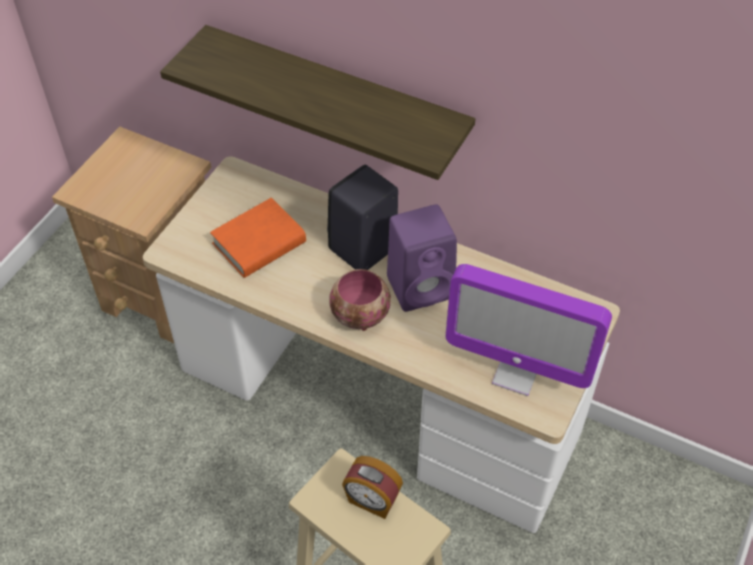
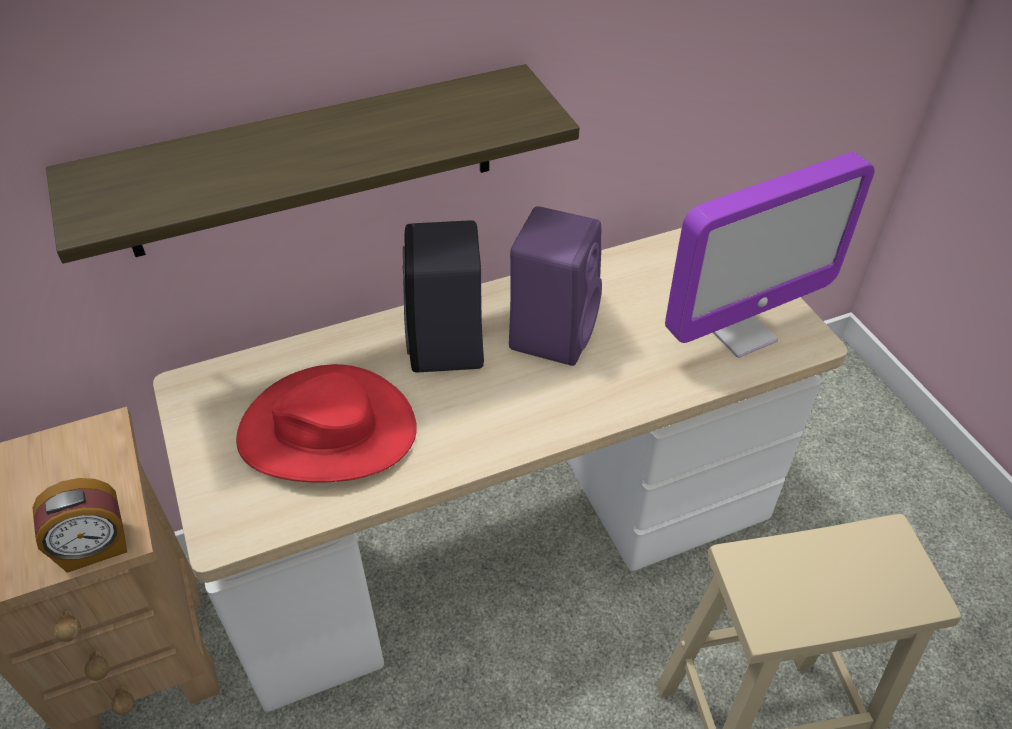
camera: 50 degrees left, 5 degrees down
orange book [210,198,306,278] -> red hat [236,364,417,482]
bowl [329,269,391,331] -> none
alarm clock [342,456,403,519] -> alarm clock moved to [32,478,127,573]

